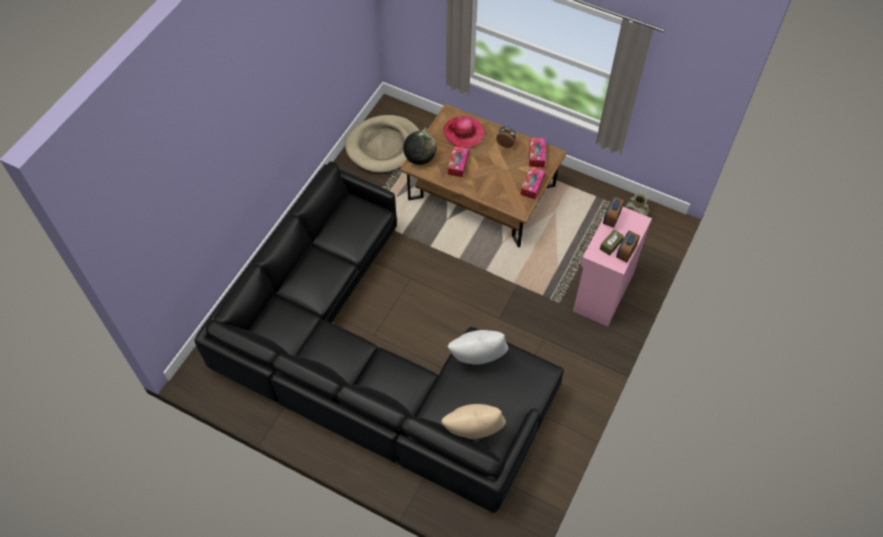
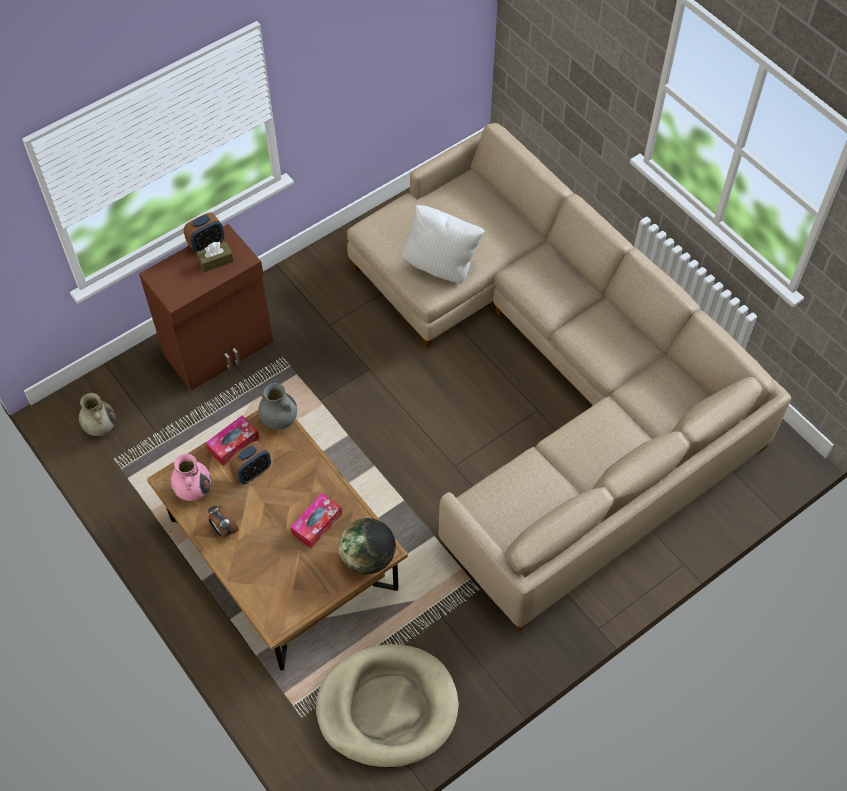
camera: 155 degrees left, 0 degrees up
black sofa [194,161,564,514] -> beige sofa [347,123,791,631]
beige pillow [441,404,506,439] -> none
hat [443,115,484,148] -> none
tissue box [529,138,545,167] -> pink vase [171,454,211,501]
pink cabinet [573,207,652,327] -> brown cabinet [139,224,273,391]
alarm clock [603,196,624,228] -> alarm clock moved to [229,441,271,484]
none -> grey vase [258,383,297,430]

